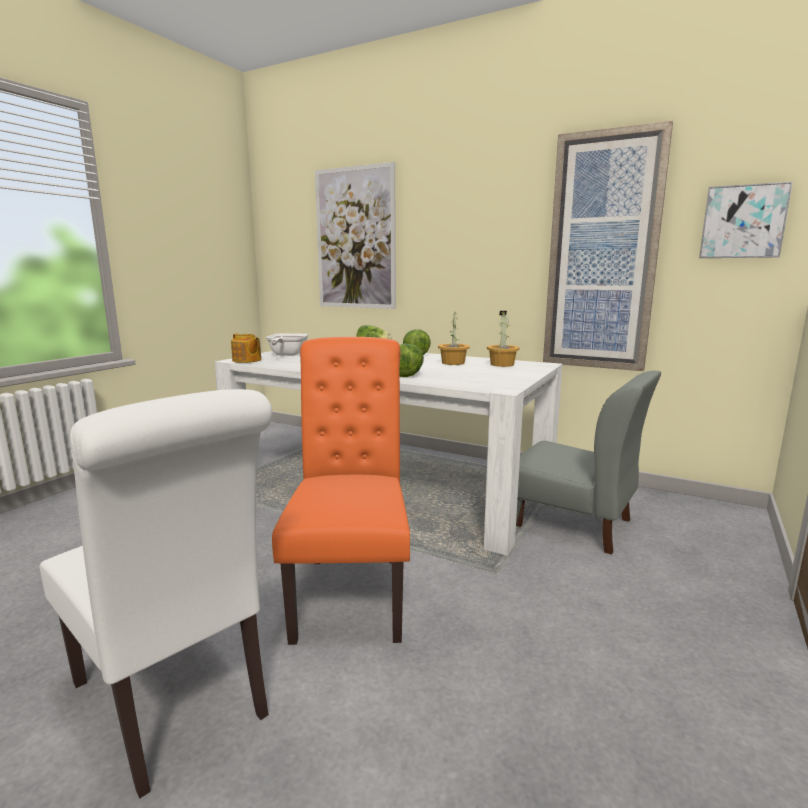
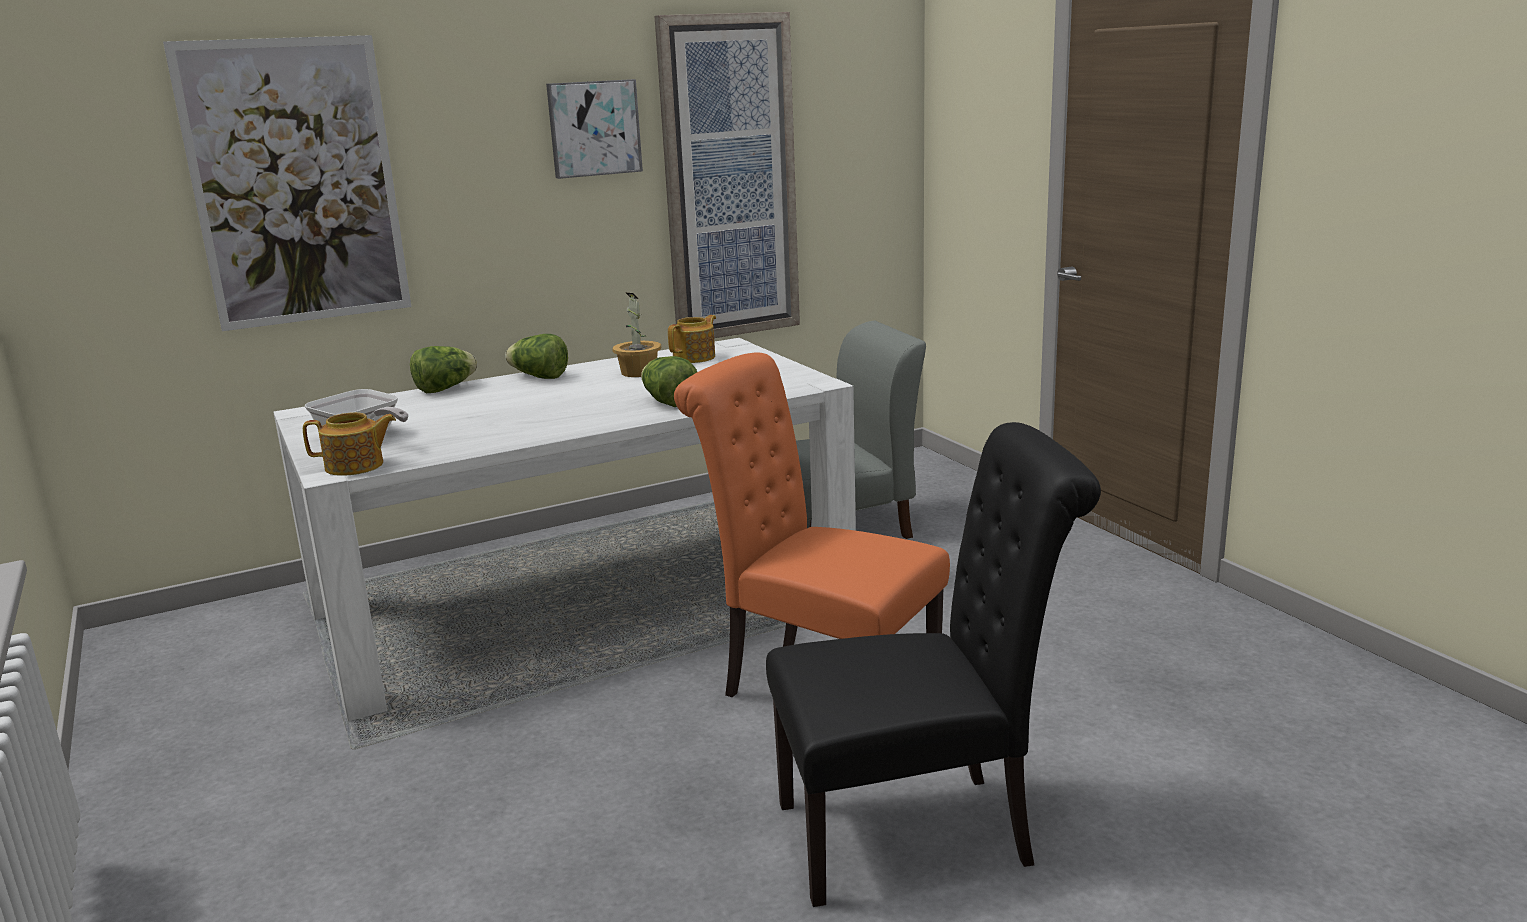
camera: 55 degrees left, 5 degrees up
white chair [40,389,272,799] -> black chair [766,422,1101,907]
potted plant [487,311,520,367] -> teapot [668,315,716,363]
picture [699,182,793,258] -> picture moved to [546,79,643,179]

